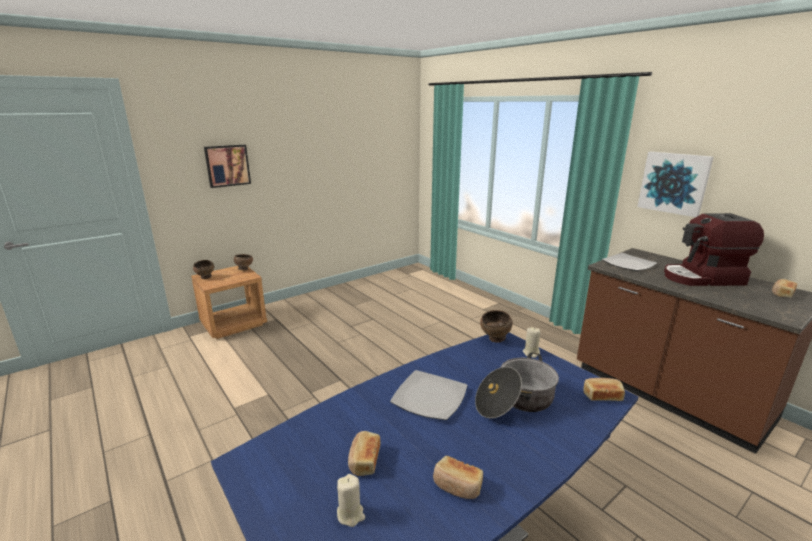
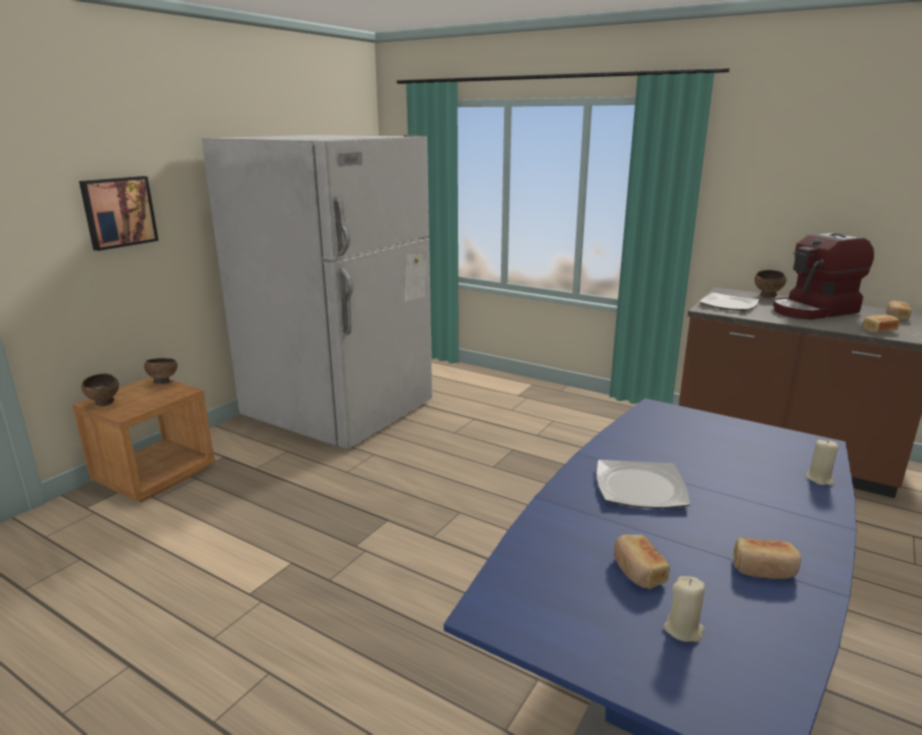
camera: 20 degrees left, 0 degrees up
cooking pot [475,353,559,419] -> none
brown bowl [480,310,512,343] -> brown bowl moved to [754,270,786,298]
beige candle [523,327,540,358] -> beige candle moved to [806,439,838,485]
bread [584,378,625,401] -> bread moved to [863,315,900,333]
picture [637,152,714,217] -> none
none -> white fridge [201,134,432,449]

